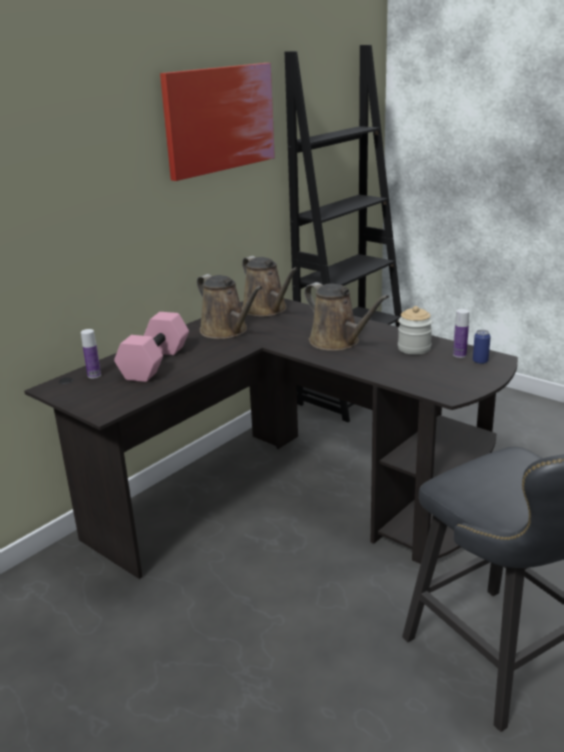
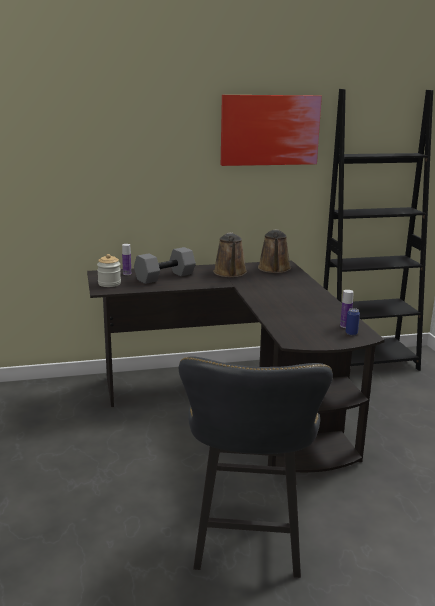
camera: 35 degrees right, 5 degrees down
pink dumbbell [114,312,189,382] -> grey dumbbell [134,247,196,284]
brown watering can [304,282,389,351] -> none
jar [398,306,433,355] -> jar moved to [97,254,121,287]

